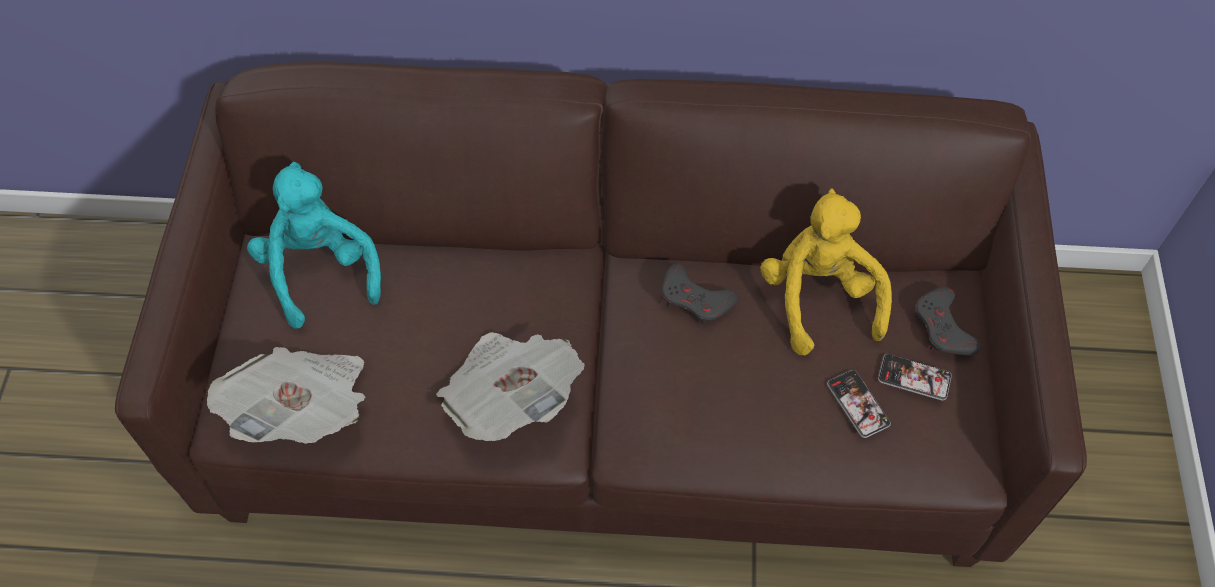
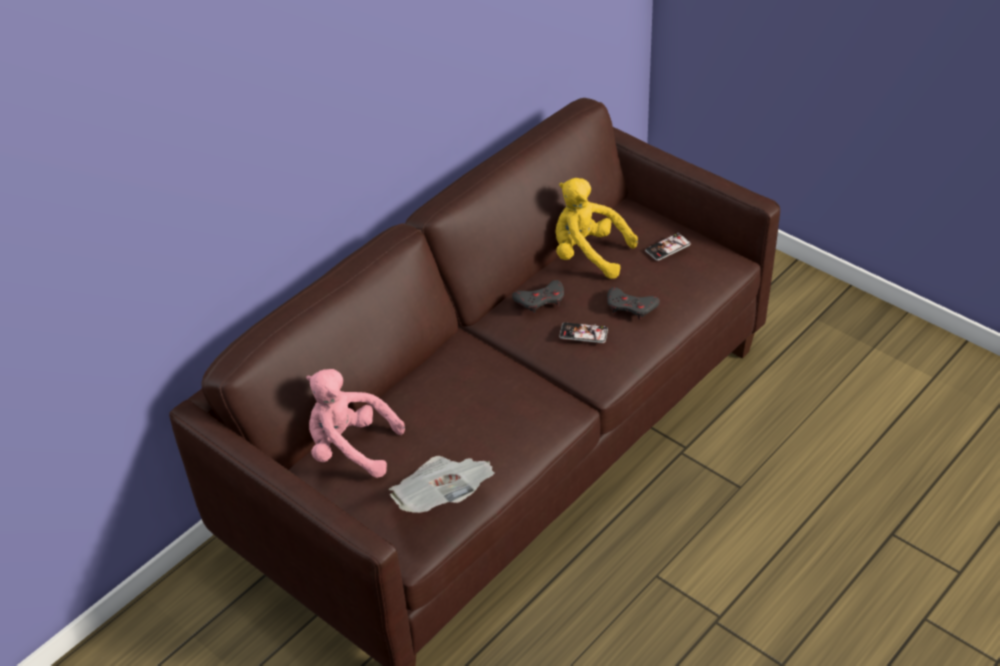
camera: 50 degrees left, 15 degrees down
turquoise plush toy [247,162,381,329] -> pink plush toy [306,369,405,478]
newspaper [436,332,585,441] -> none
phone [827,370,891,438] -> phone moved to [559,322,608,343]
grey game controller [914,287,981,355] -> grey game controller moved to [607,287,660,320]

